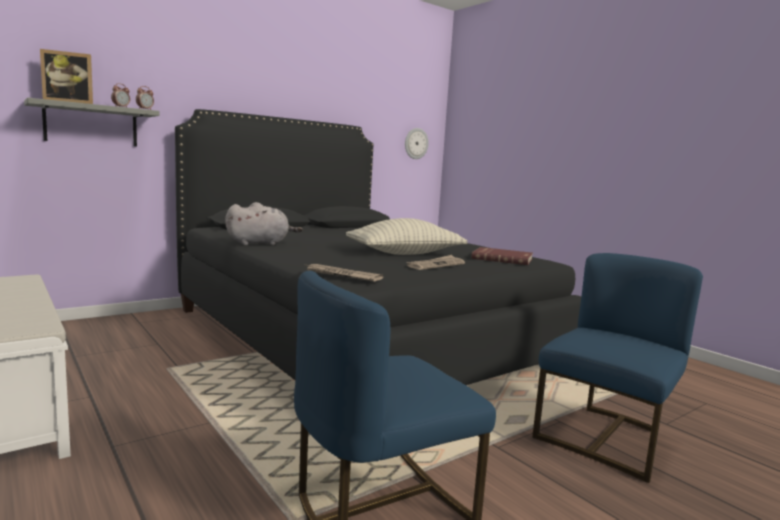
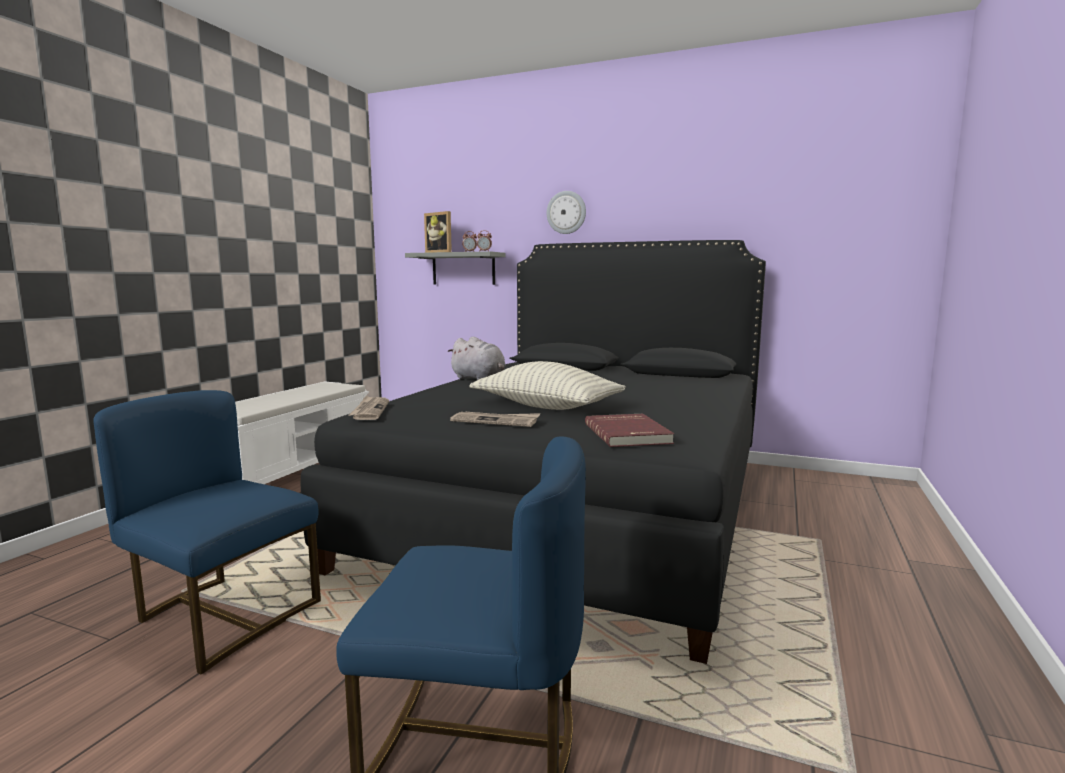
camera: 60 degrees right, 0 degrees up
wall clock [405,128,429,159] -> wall clock moved to [547,191,586,234]

